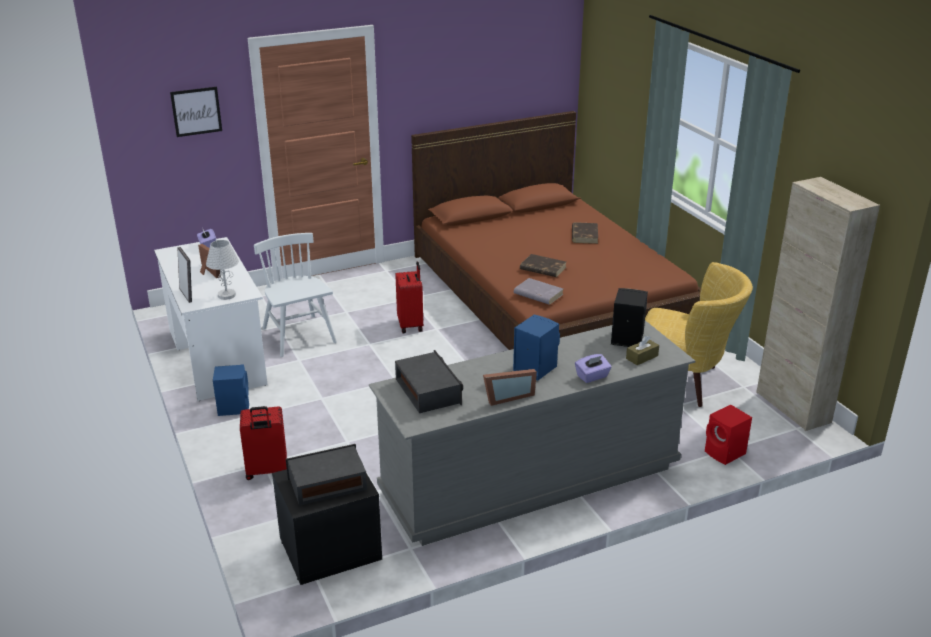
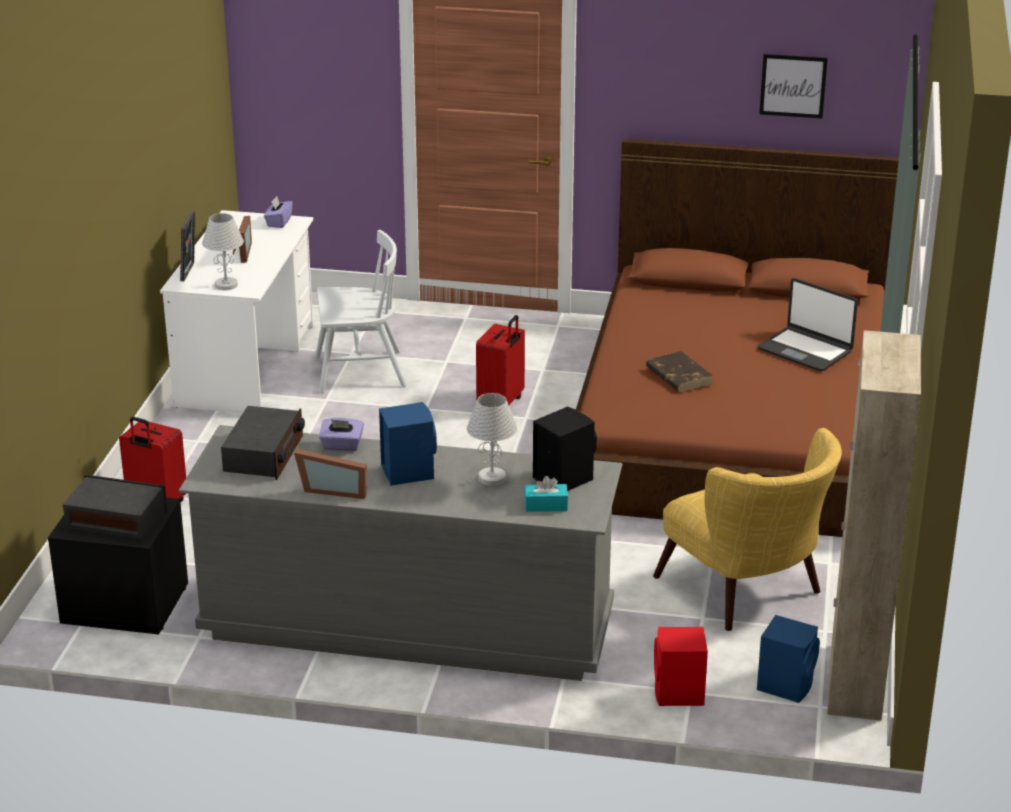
camera: 35 degrees right, 0 degrees up
picture [170,87,222,137] -> picture moved to [759,54,828,118]
blue speaker [213,364,249,416] -> blue speaker moved to [757,615,820,703]
white chair [254,233,337,357] -> white chair turned 75 degrees clockwise [316,230,407,393]
grey book [514,278,564,305] -> none
brown book [572,222,598,244] -> laptop [758,278,858,371]
purple tissue box [575,354,612,383] -> purple tissue box moved to [319,418,364,451]
brown tissue box [626,336,659,365] -> turquoise tissue box [524,476,568,512]
none -> white table lamp [467,393,517,486]

